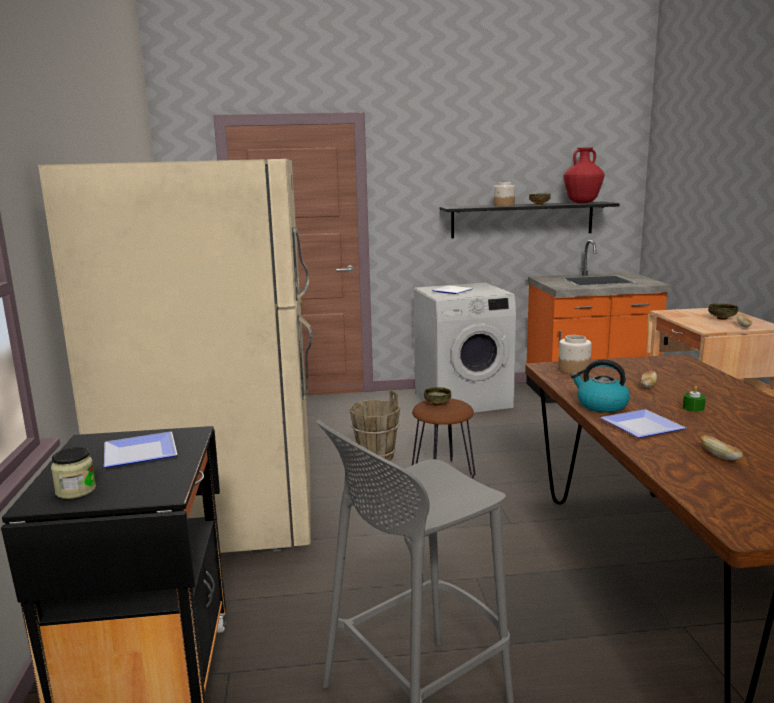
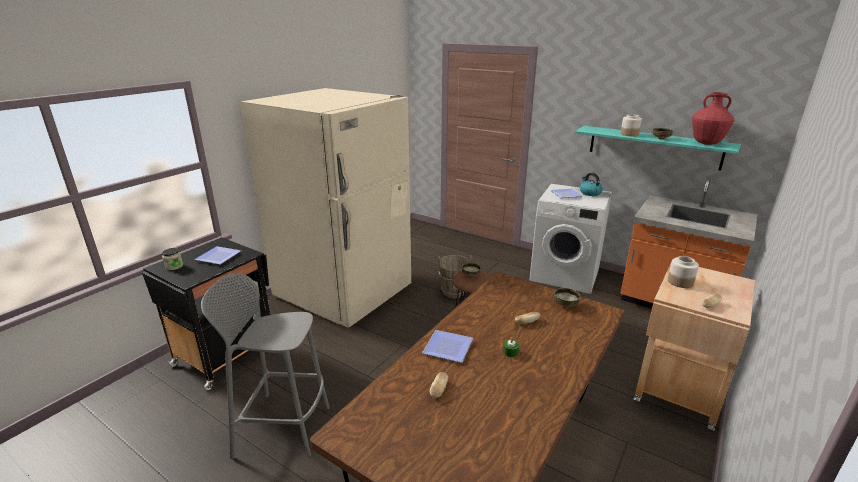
camera: 40 degrees right, 10 degrees up
black shelf [440,202,620,238] -> turquoise shelf [575,126,741,171]
jar [558,335,592,374] -> jar moved to [668,256,699,288]
kettle [571,360,630,413] -> kettle moved to [580,173,603,196]
bowl [708,303,738,320] -> bowl moved to [554,288,580,307]

